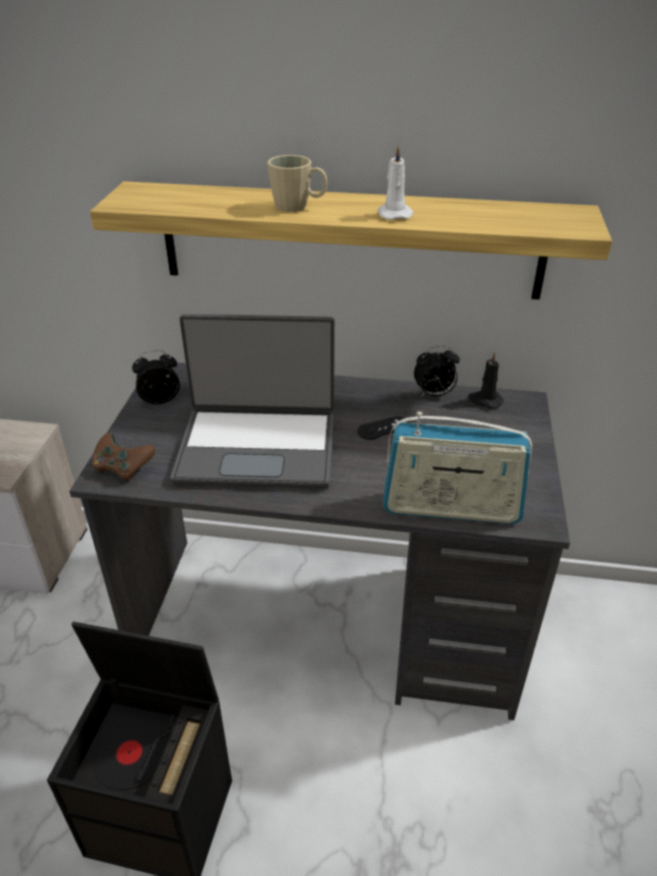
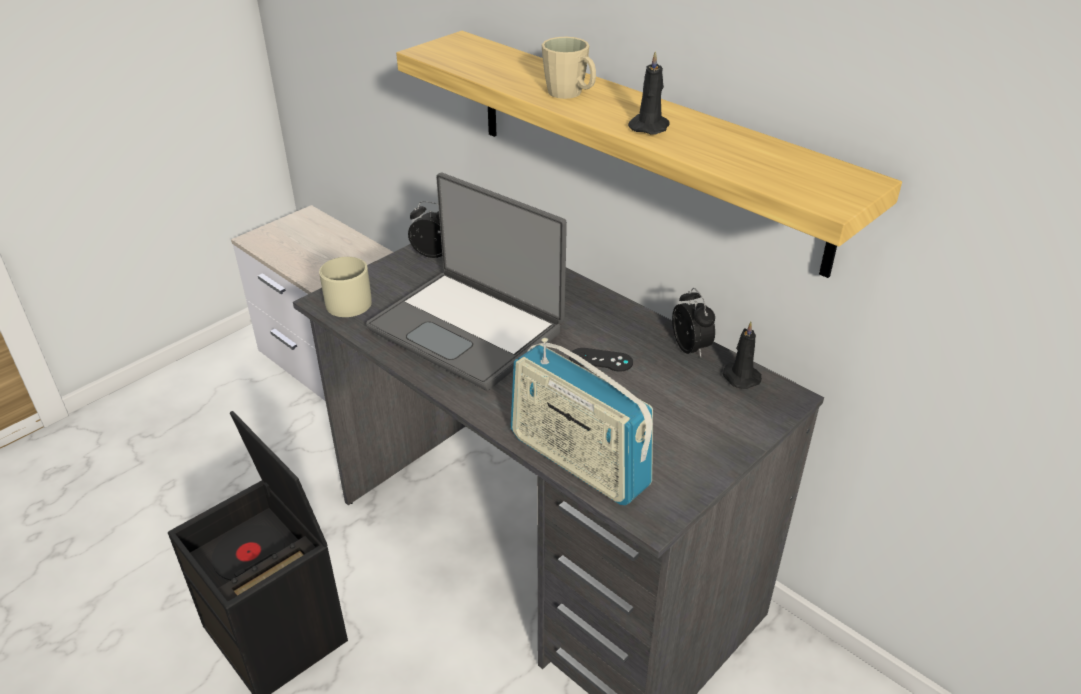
camera: 35 degrees right, 0 degrees up
brown game controller [92,433,155,482] -> beige mug [319,257,372,317]
white candle [378,144,414,220] -> black candle [628,51,670,135]
alarm clock [414,346,460,397] -> alarm clock turned 135 degrees counterclockwise [672,288,715,357]

